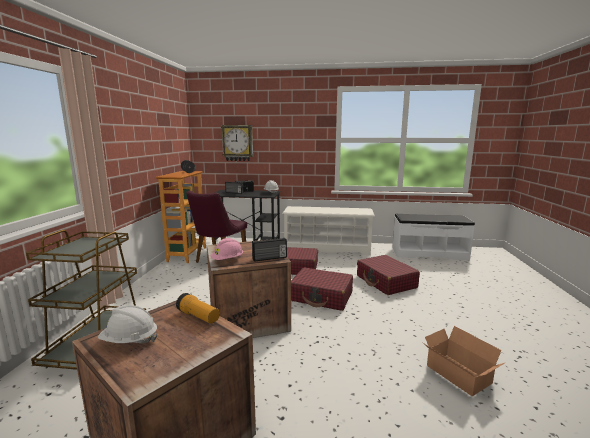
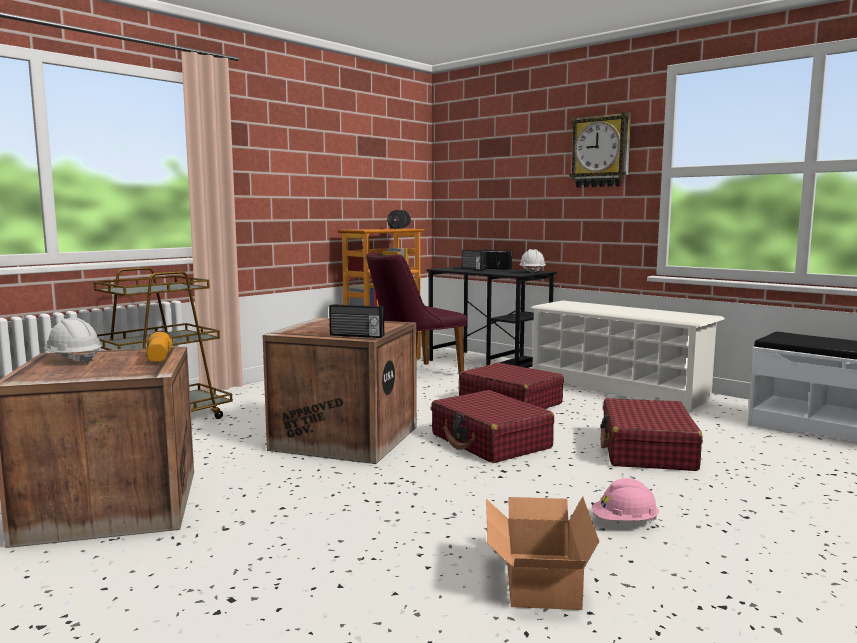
camera: 35 degrees right, 5 degrees down
pink hard hat [211,238,243,260] -> pink hard hat moved to [592,478,659,521]
wall clock [221,125,253,161] -> wall clock moved to [569,112,631,188]

